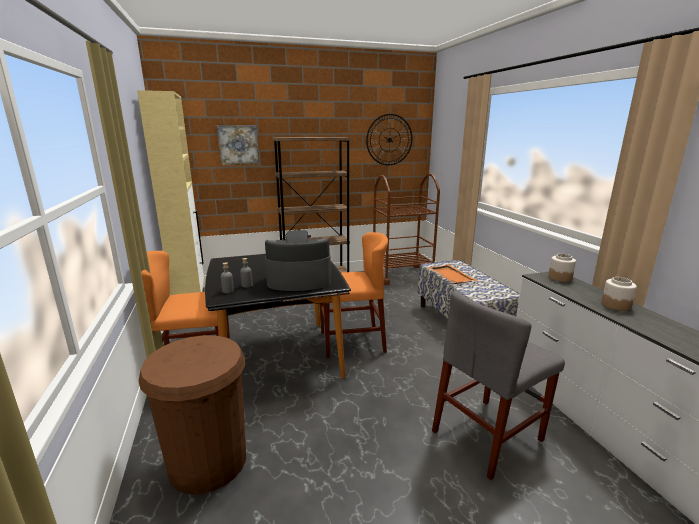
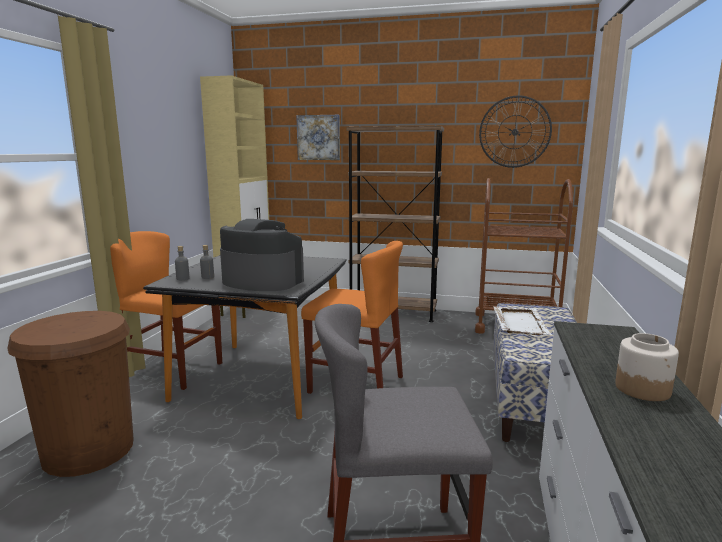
camera: 30 degrees right, 5 degrees down
orange tray [426,264,477,284] -> white tray [493,306,552,335]
jar [548,254,576,282] -> none

